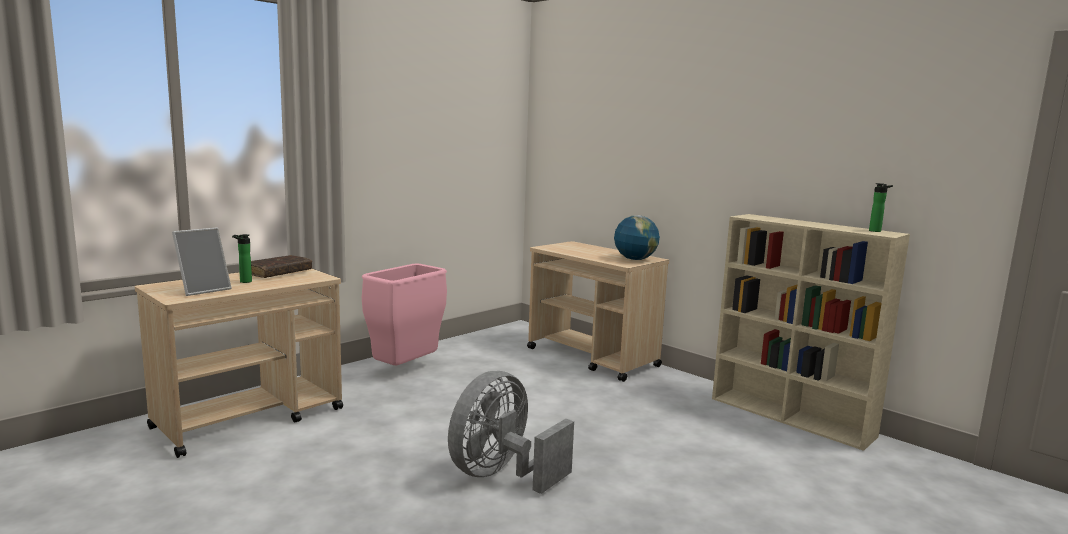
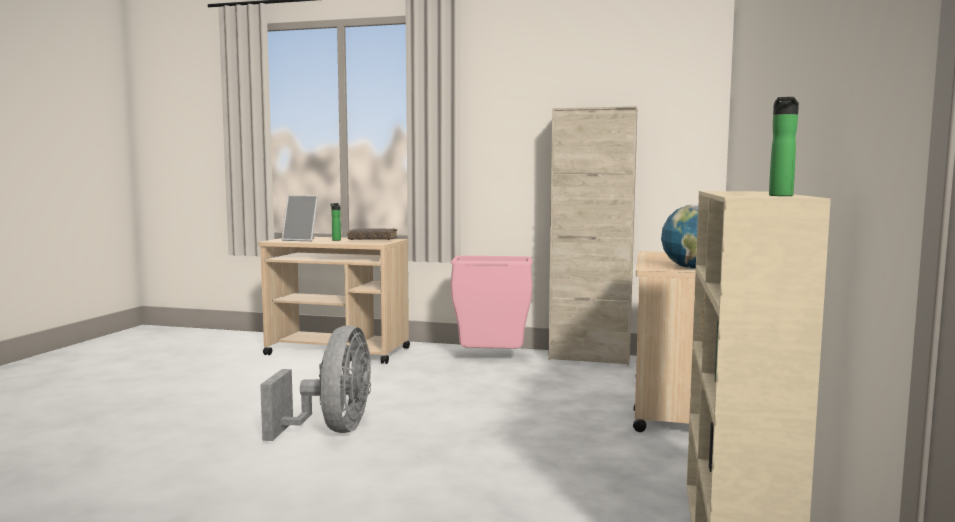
camera: 60 degrees right, 5 degrees down
grey fan [448,371,574,494] -> grey fan turned 90 degrees clockwise [260,325,371,441]
none -> beige cabinet [548,106,637,365]

